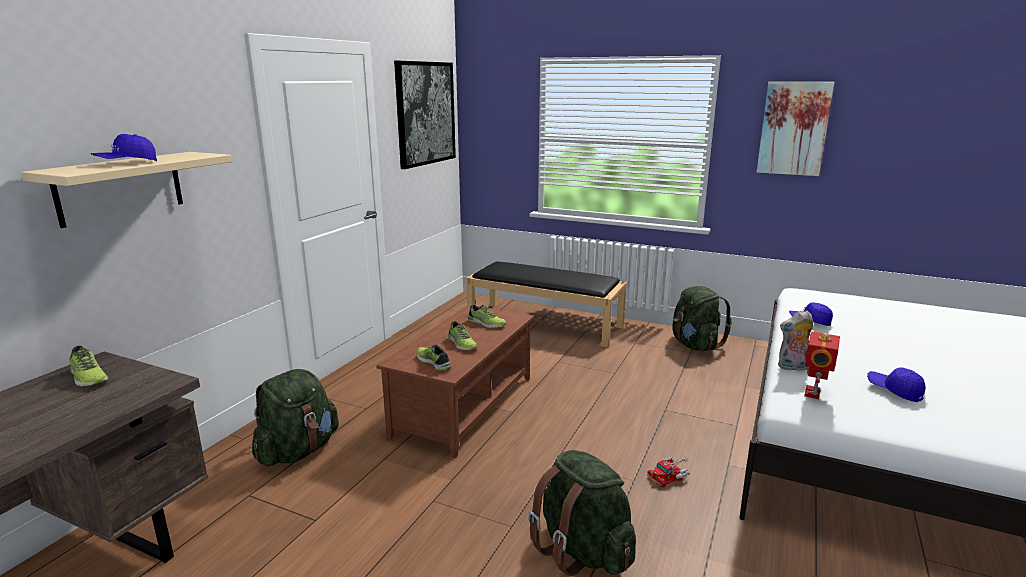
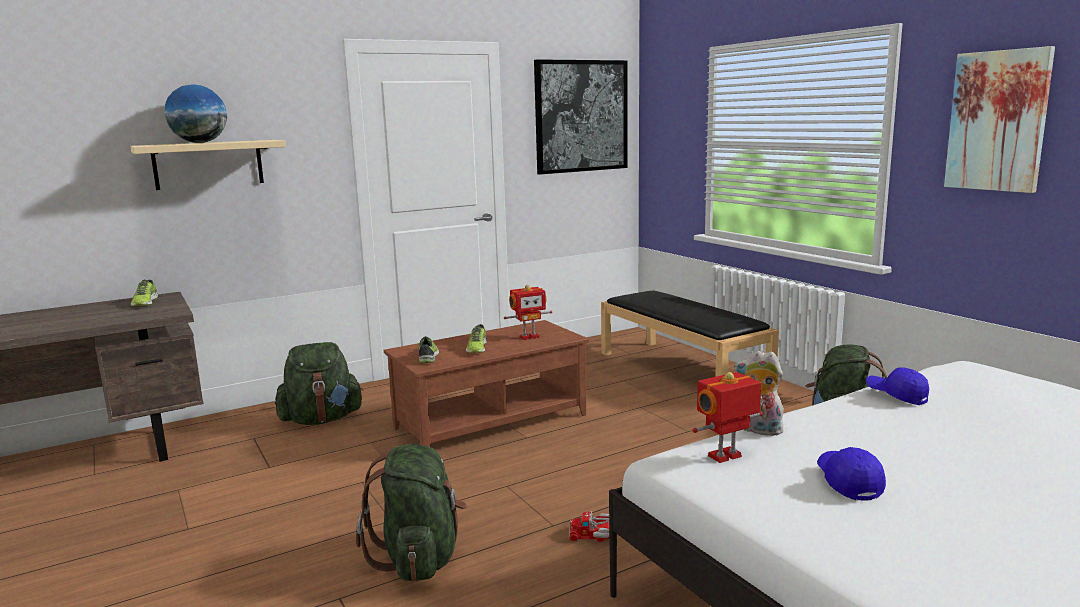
camera: 35 degrees right, 5 degrees down
blue cap [91,134,157,161] -> globe [165,84,227,143]
shoe [468,304,506,328] -> toy robot [504,285,552,340]

